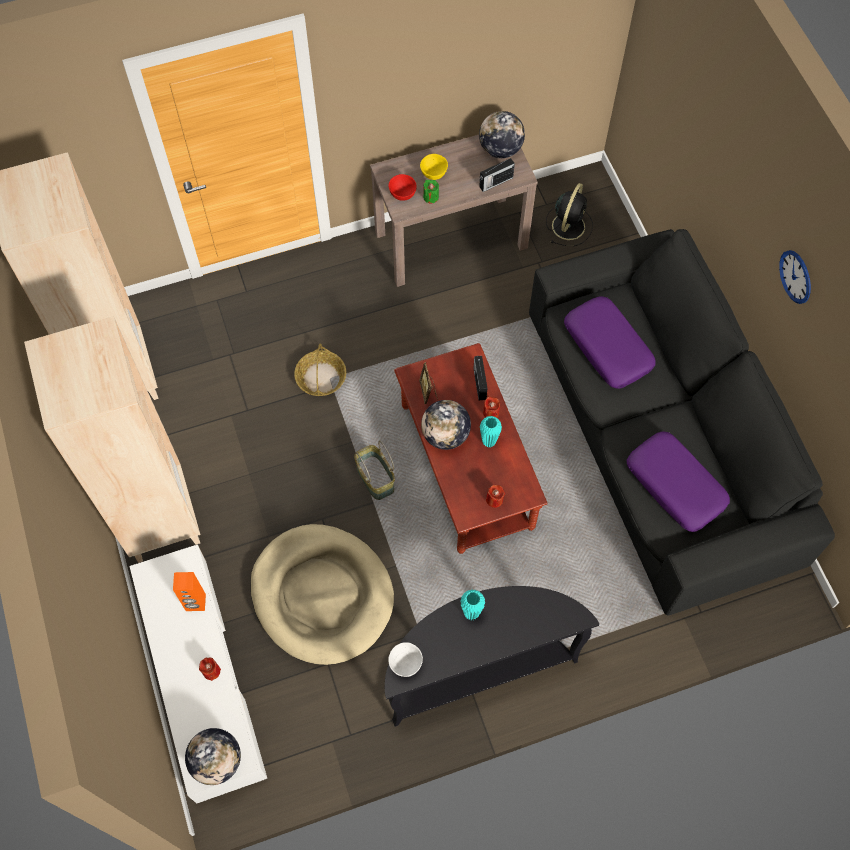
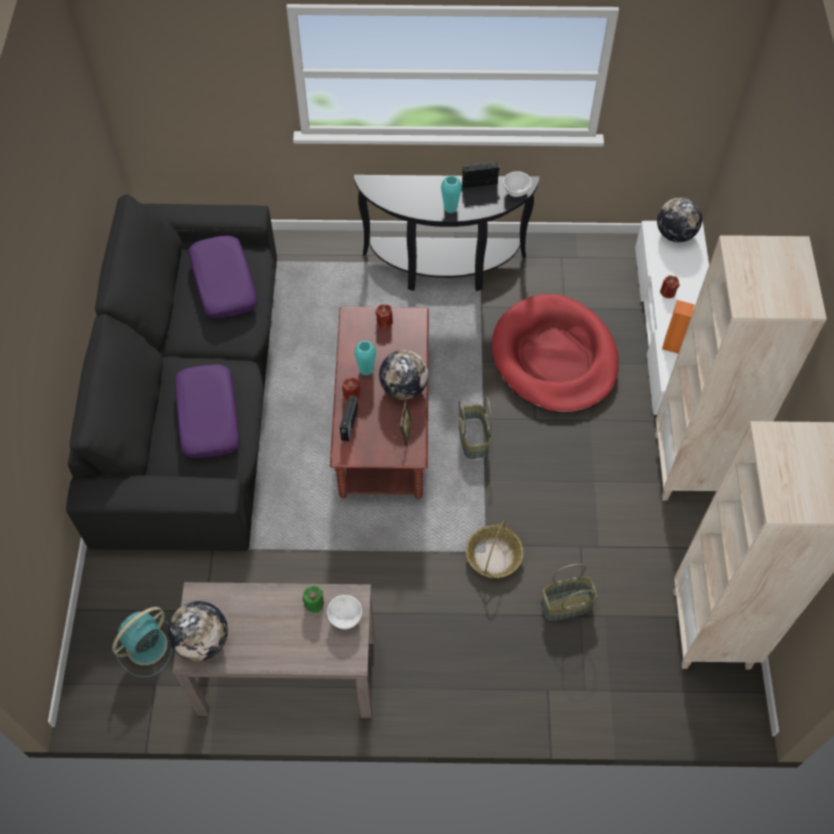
camera: 160 degrees left, 5 degrees down
beige dog bed [250,524,394,665] -> red dog bed [492,294,619,413]
red bowl [388,174,417,201] -> white bowl [327,595,362,629]
yellow bowl [420,154,448,180] -> none
radio [479,158,515,192] -> radio moved to [462,162,500,188]
black fan [546,183,593,246] -> turquoise fan [112,607,172,677]
wall clock [779,250,811,304] -> none
none -> basket [541,564,598,621]

